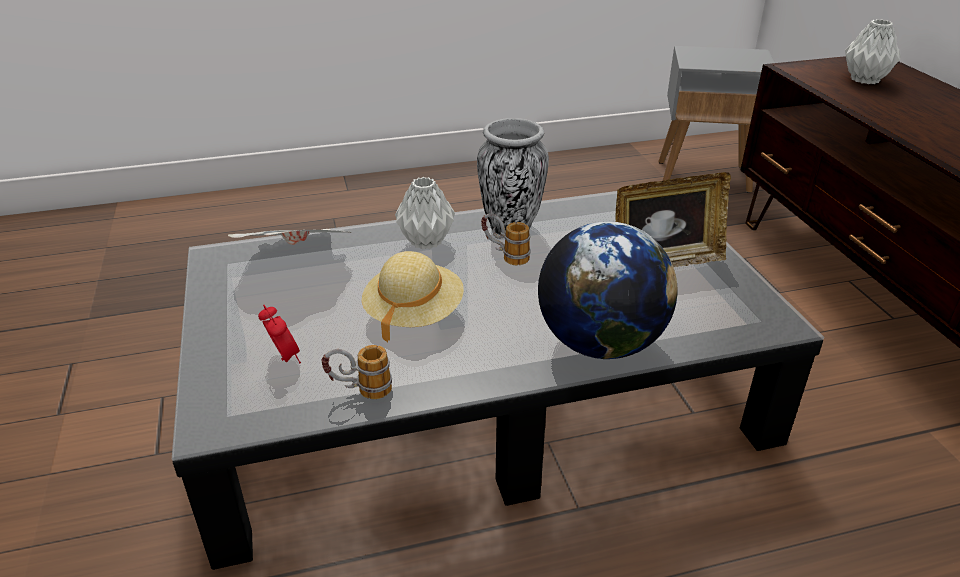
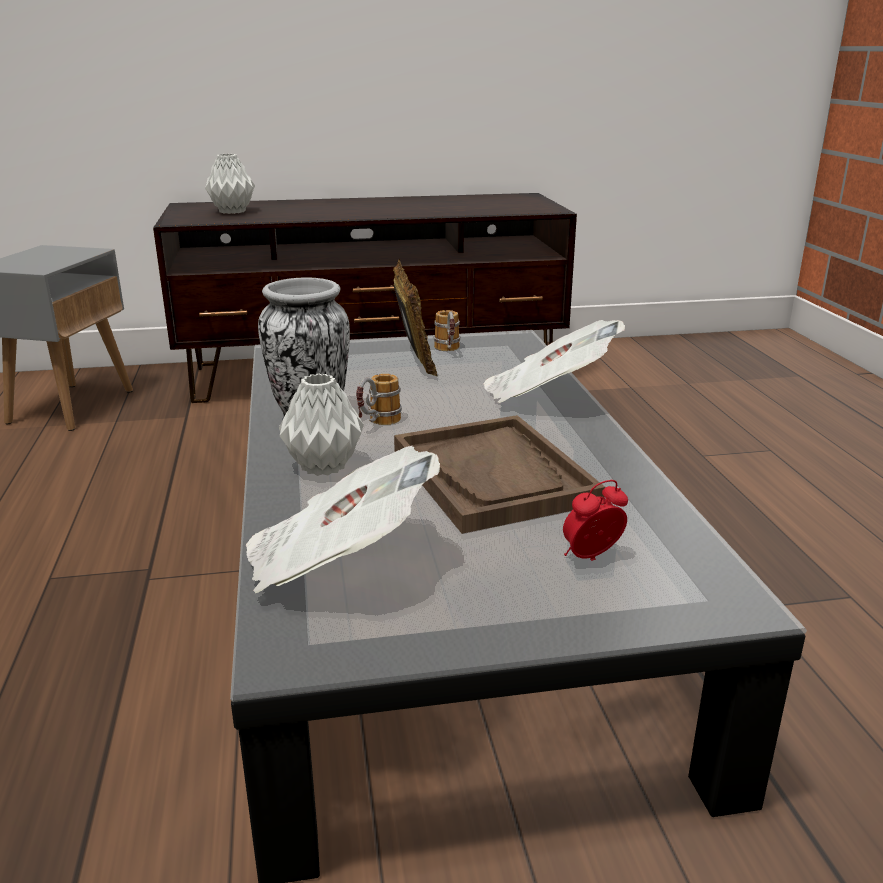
camera: 85 degrees left, 10 degrees down
mug [321,345,392,399] -> mug moved to [434,310,460,351]
beige hat [362,251,464,342] -> brown tray [394,415,605,534]
globe [538,221,677,359] -> newspaper [483,320,625,403]

